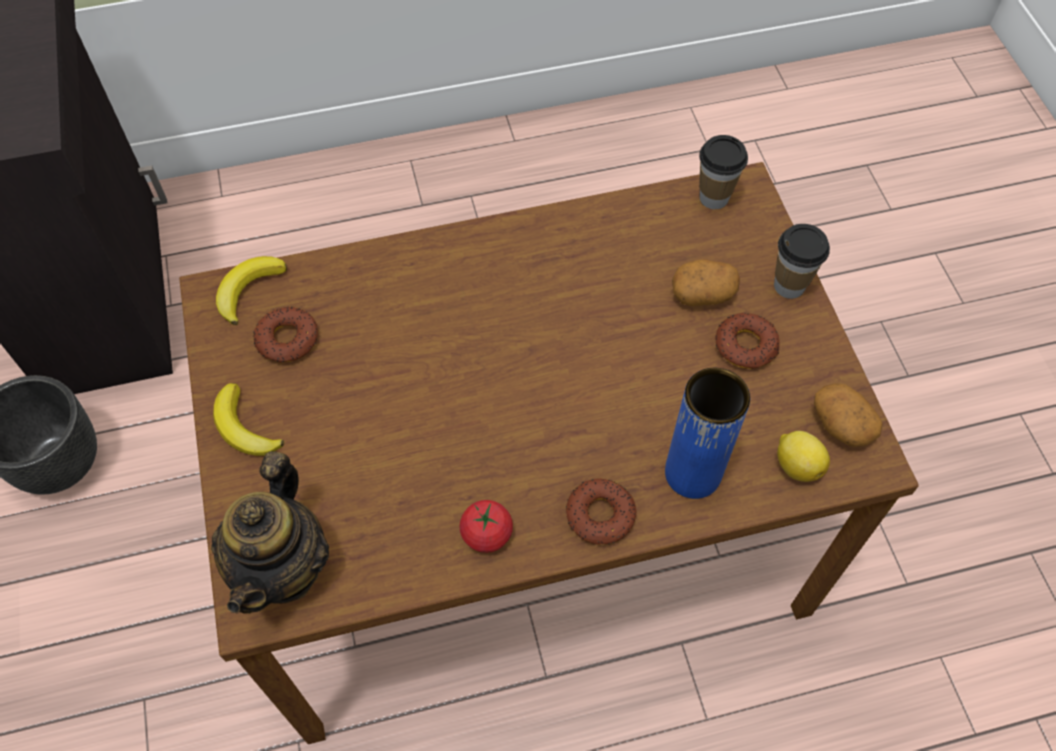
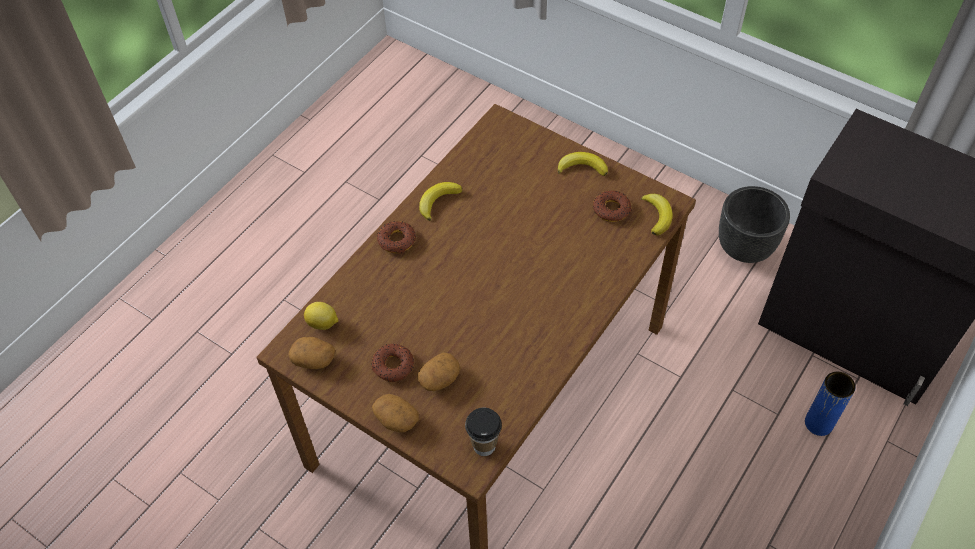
camera: 140 degrees right, 5 degrees down
teapot [211,451,329,614] -> none
tomato [460,500,513,553] -> banana [419,182,462,221]
blue vase [665,368,750,499] -> blue vase moved to [805,372,855,436]
cup [774,224,830,299] -> potato [372,394,419,432]

